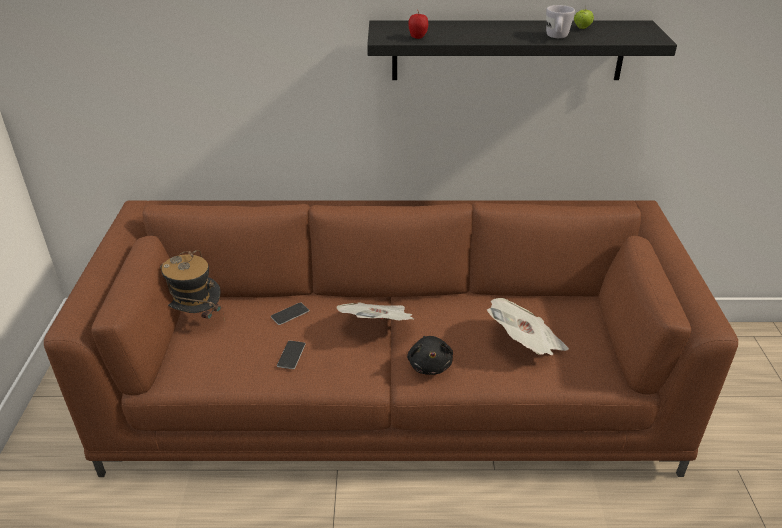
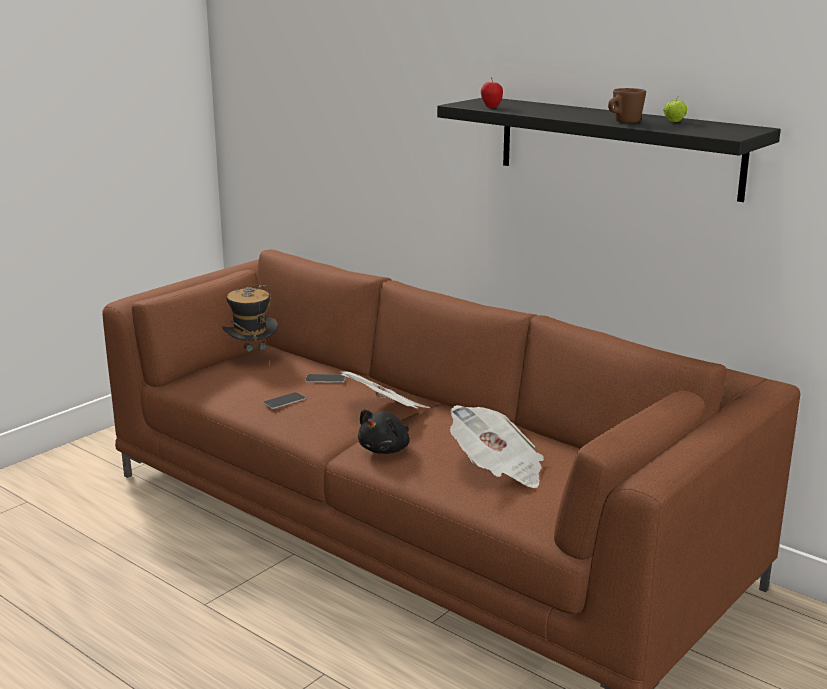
camera: 40 degrees right, 15 degrees down
white mug [546,5,575,38] -> brown mug [608,88,646,123]

